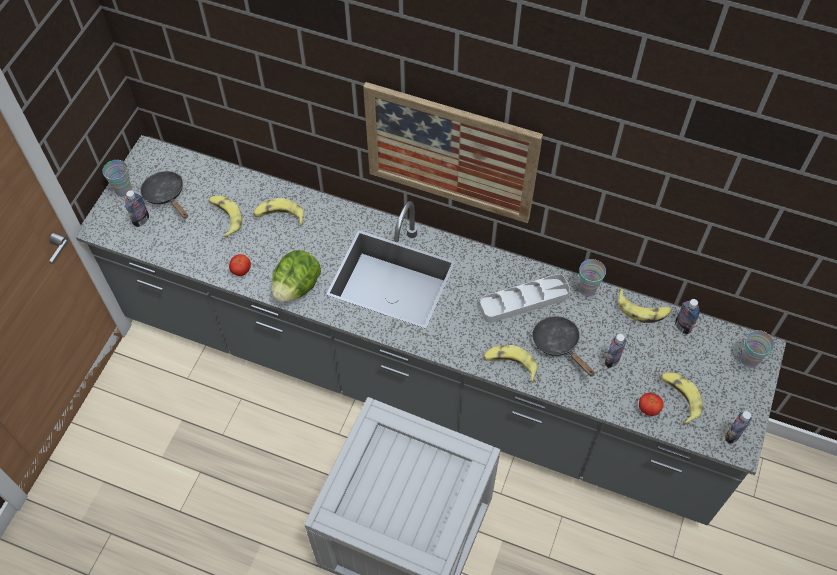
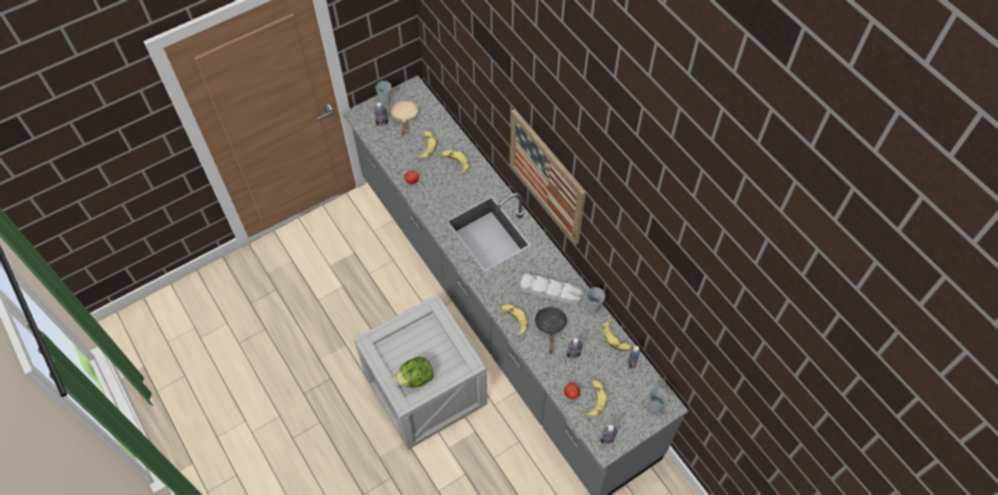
camera: 35 degrees right, 0 degrees up
black frying pan [140,171,188,219] -> beige frying pan [390,101,419,135]
lettuce [272,250,321,303] -> lettuce moved to [394,357,433,388]

